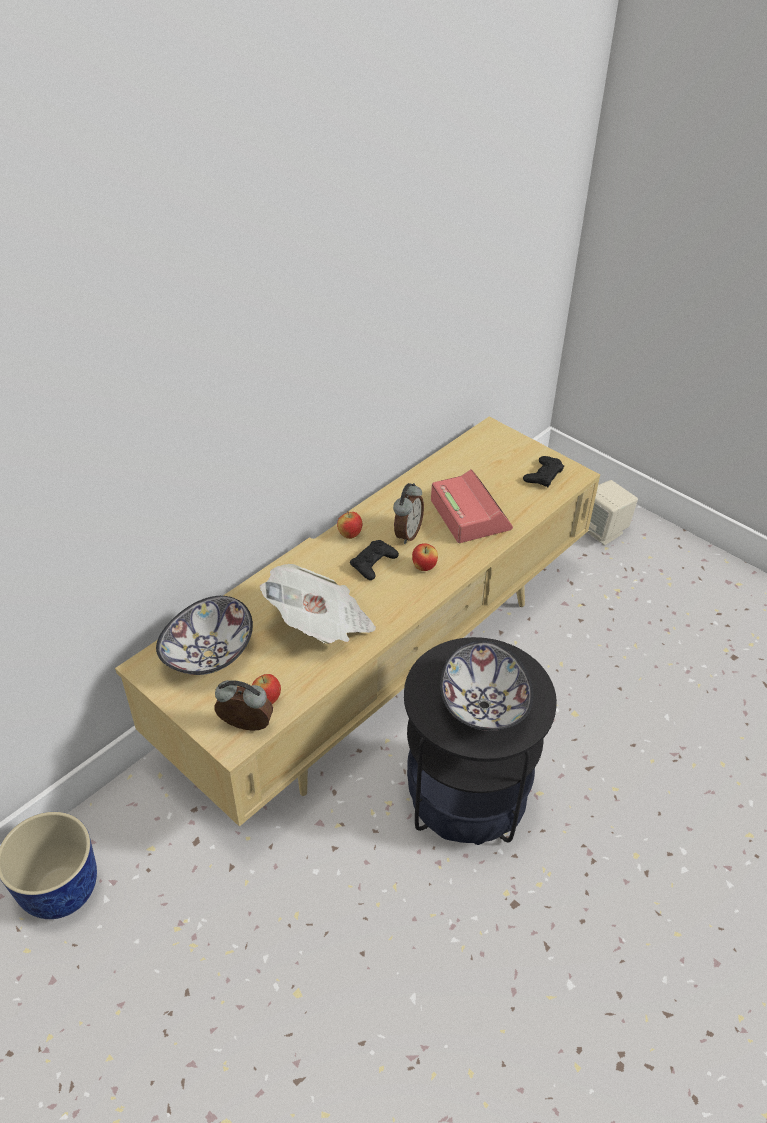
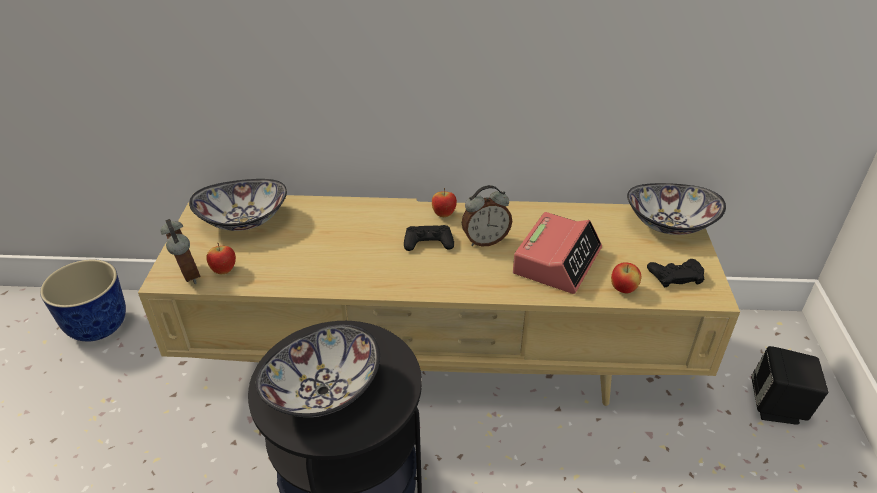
camera: 50 degrees right, 5 degrees down
newspaper [260,564,376,644] -> none
apple [412,543,438,571] -> apple moved to [611,262,641,293]
beige speaker [587,480,638,546] -> black speaker [751,346,828,425]
none -> bowl [627,183,726,235]

